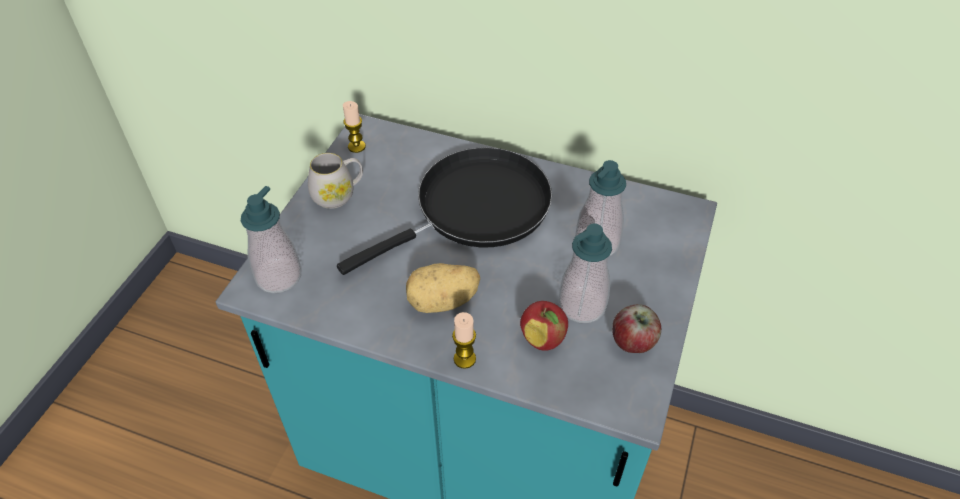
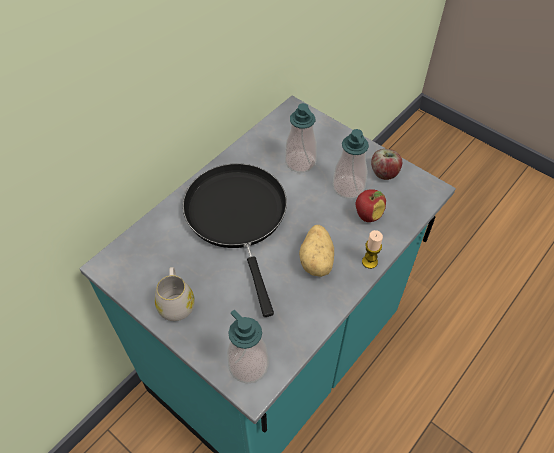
camera: 70 degrees left, 5 degrees up
candle [343,101,366,153] -> none

